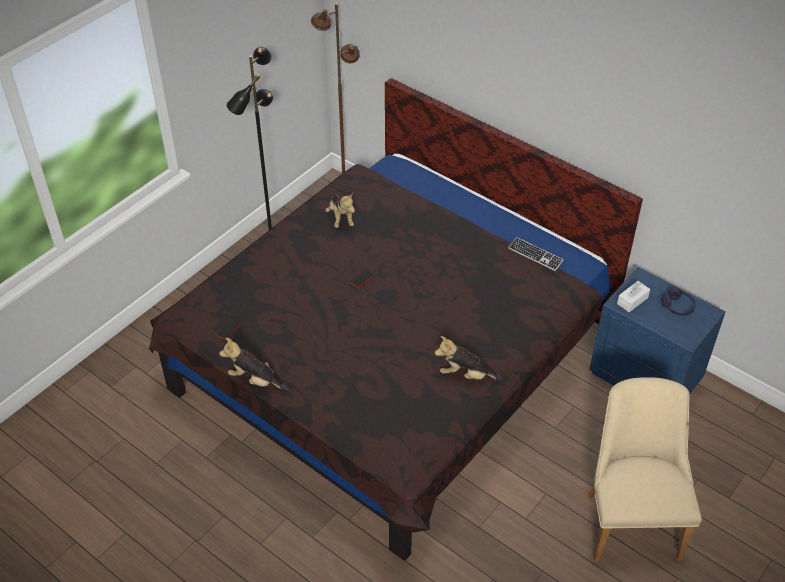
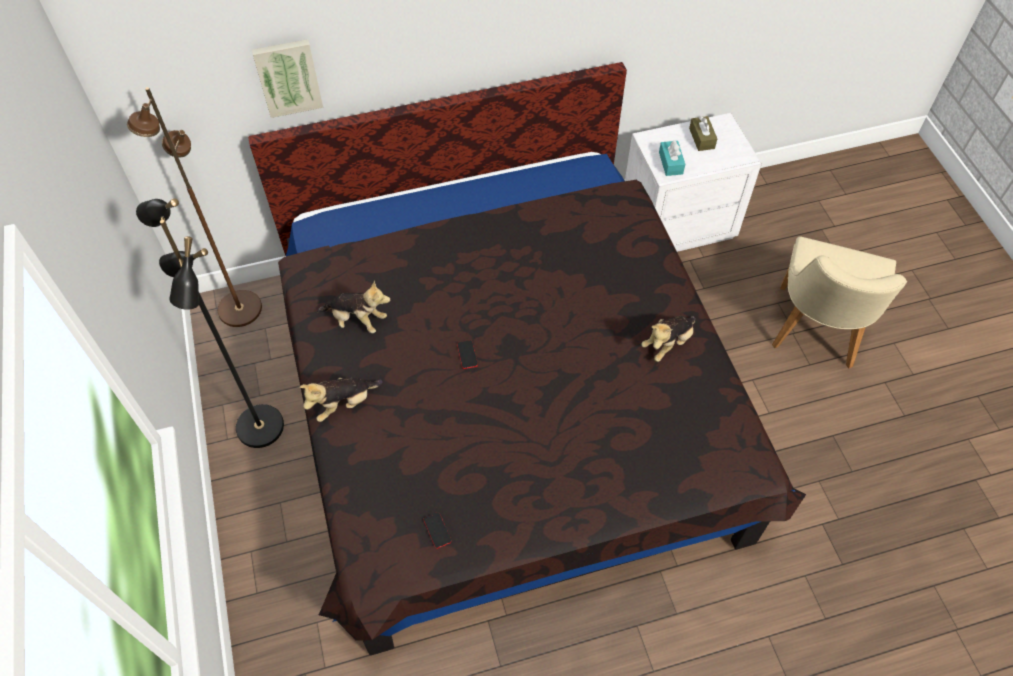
camera: 55 degrees left, 10 degrees up
plush toy [219,338,289,390] -> plush toy moved to [300,378,383,422]
keyboard [508,237,564,271] -> none
beige chair [588,377,702,562] -> beige chair turned 105 degrees counterclockwise [772,236,907,368]
blue nightstand [589,267,725,394] -> white nightstand [625,113,762,252]
white tissue box [617,281,650,312] -> turquoise tissue box [659,140,685,176]
purple headphones [661,288,696,316] -> brown tissue box [689,116,717,151]
none -> picture [252,39,323,118]

